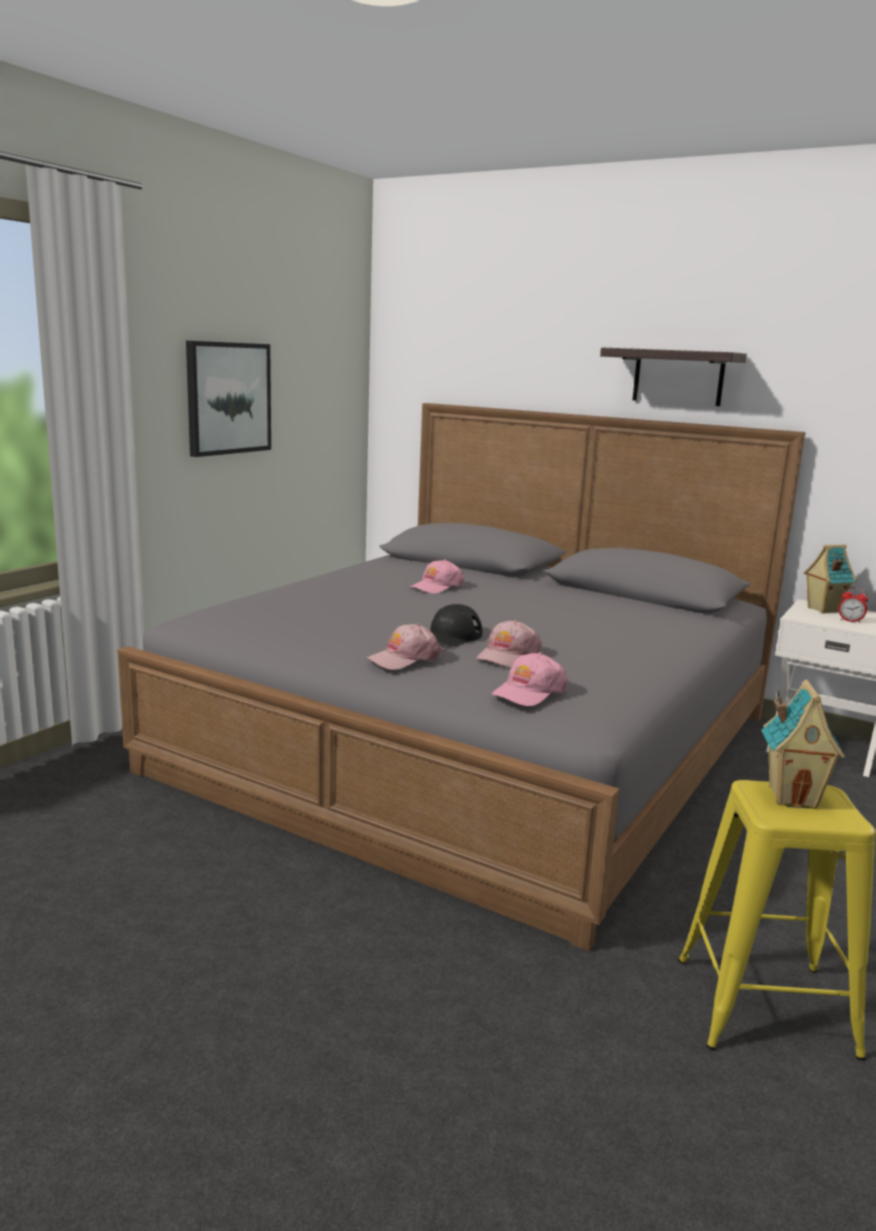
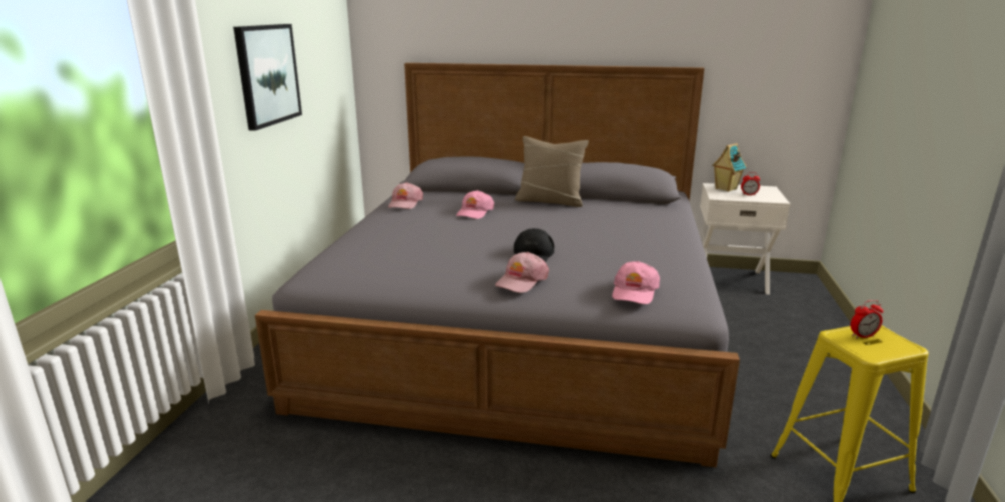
camera: 20 degrees left, 5 degrees up
pink cap [476,620,542,667] -> pink cap moved to [388,182,423,209]
shelf [600,347,747,406] -> none
toy house [761,680,846,808] -> alarm clock [851,300,883,339]
none -> beige pillow [515,136,589,207]

